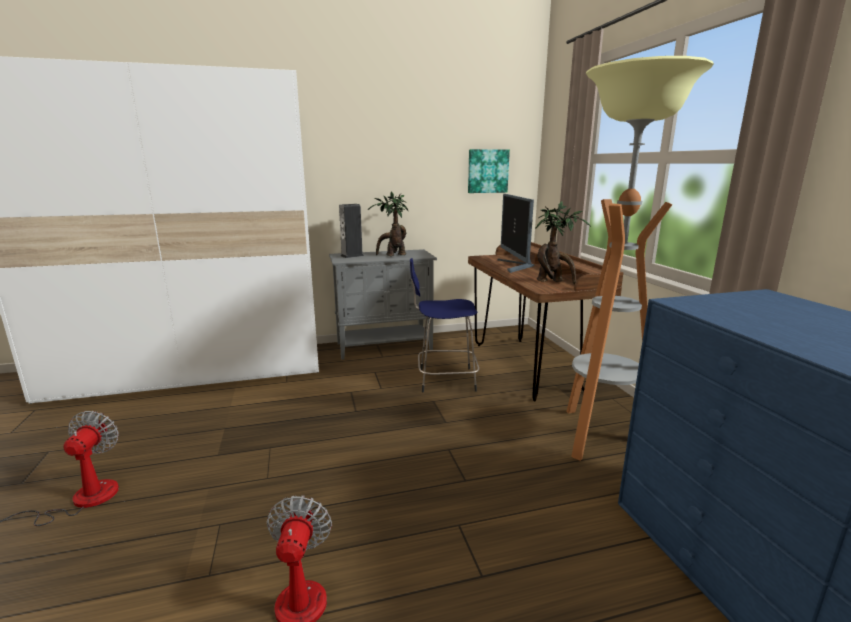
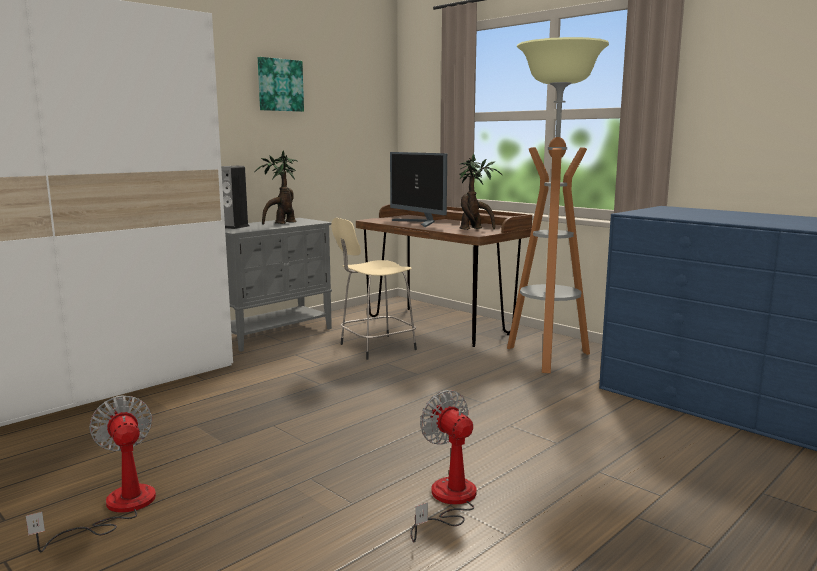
camera: 30 degrees left, 5 degrees down
blue stool [410,258,479,392] -> beige stool [331,218,417,360]
picture [468,149,510,193] -> picture moved to [258,57,304,112]

